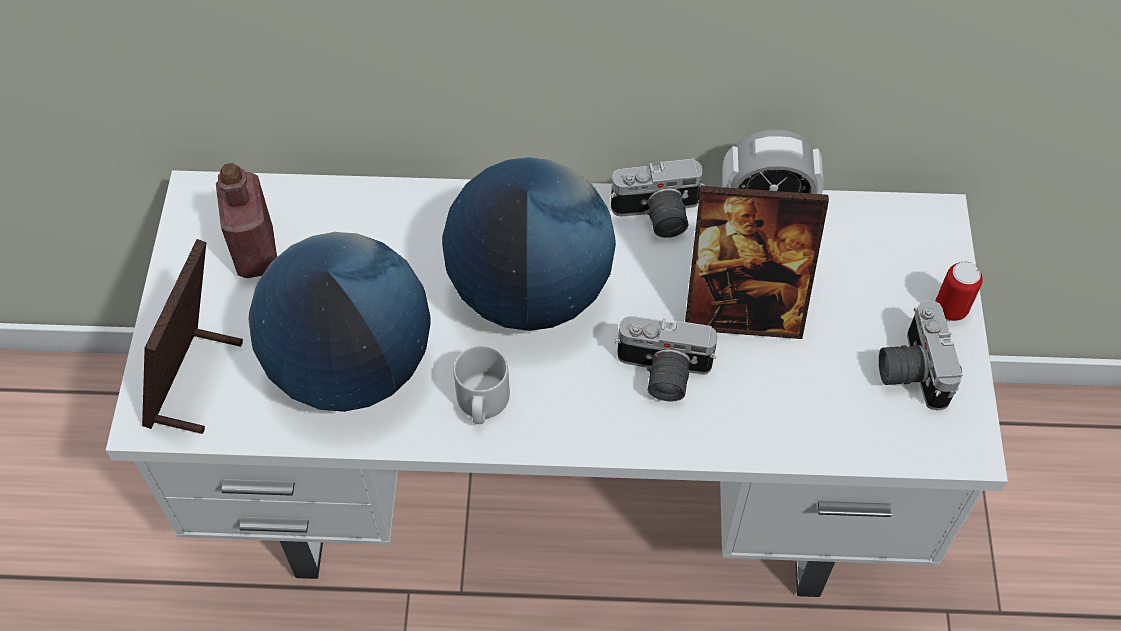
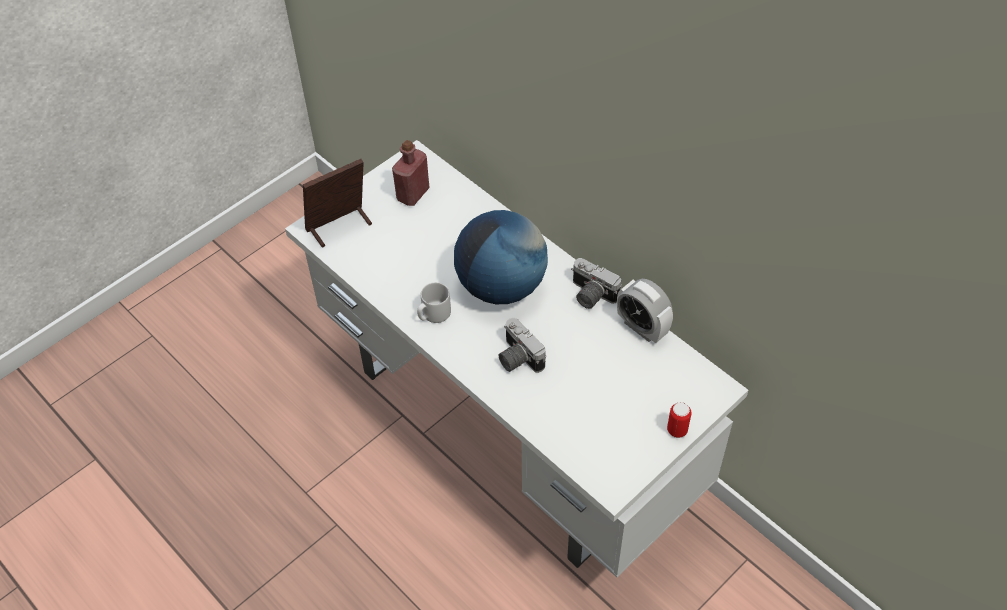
camera: 45 degrees right, 5 degrees down
globe [249,232,430,412] -> none
picture frame [685,186,829,339] -> none
camera [879,300,962,410] -> none

